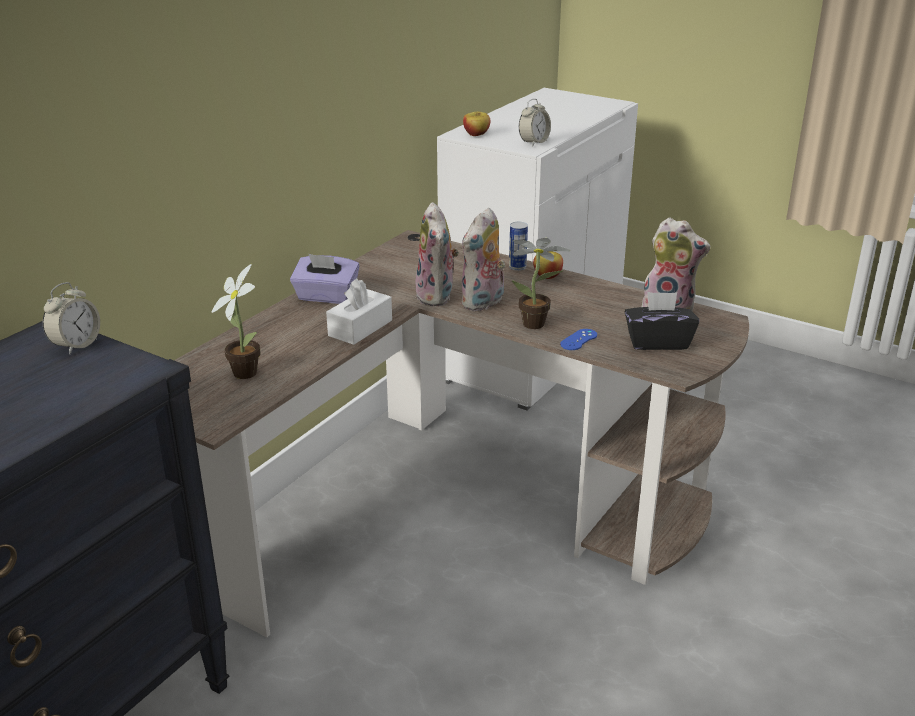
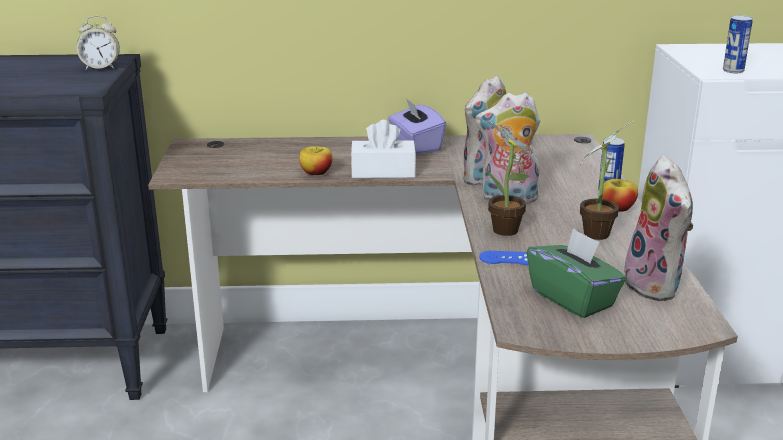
camera: 55 degrees right, 5 degrees down
potted plant [211,264,260,379] -> potted plant moved to [580,121,633,240]
apple [463,112,490,136] -> apple moved to [299,146,333,175]
alarm clock [519,99,551,147] -> can [723,15,753,73]
black tissue box [625,292,699,350] -> green tissue box [527,228,627,318]

